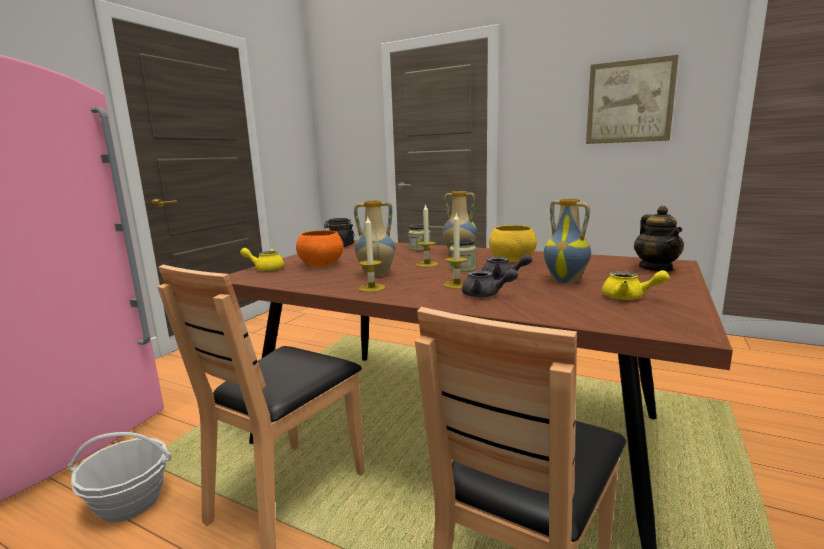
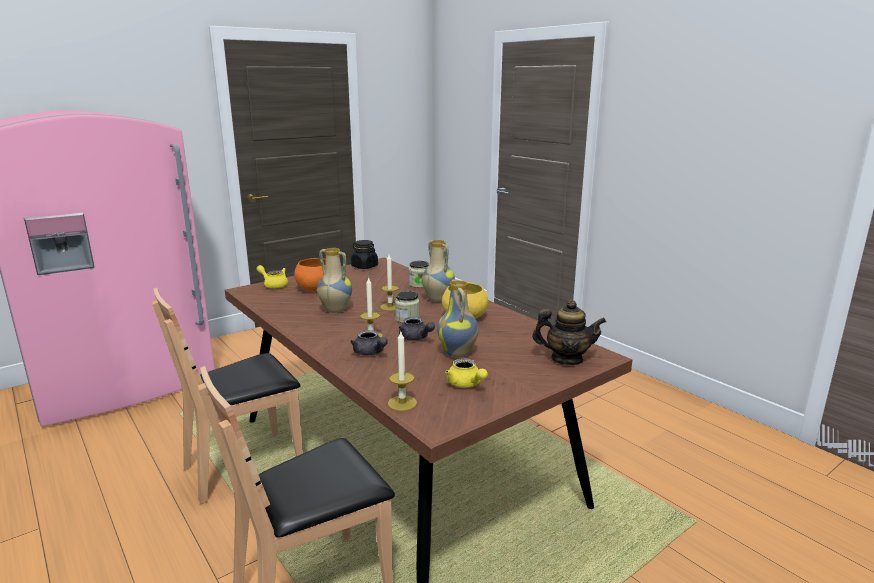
camera: 25 degrees right, 5 degrees up
basket [68,432,172,522] -> none
candle [358,215,385,292] -> candle moved to [388,332,417,411]
picture [586,55,679,144] -> none
teapot [634,206,684,272] -> teapot turned 105 degrees counterclockwise [532,300,606,365]

